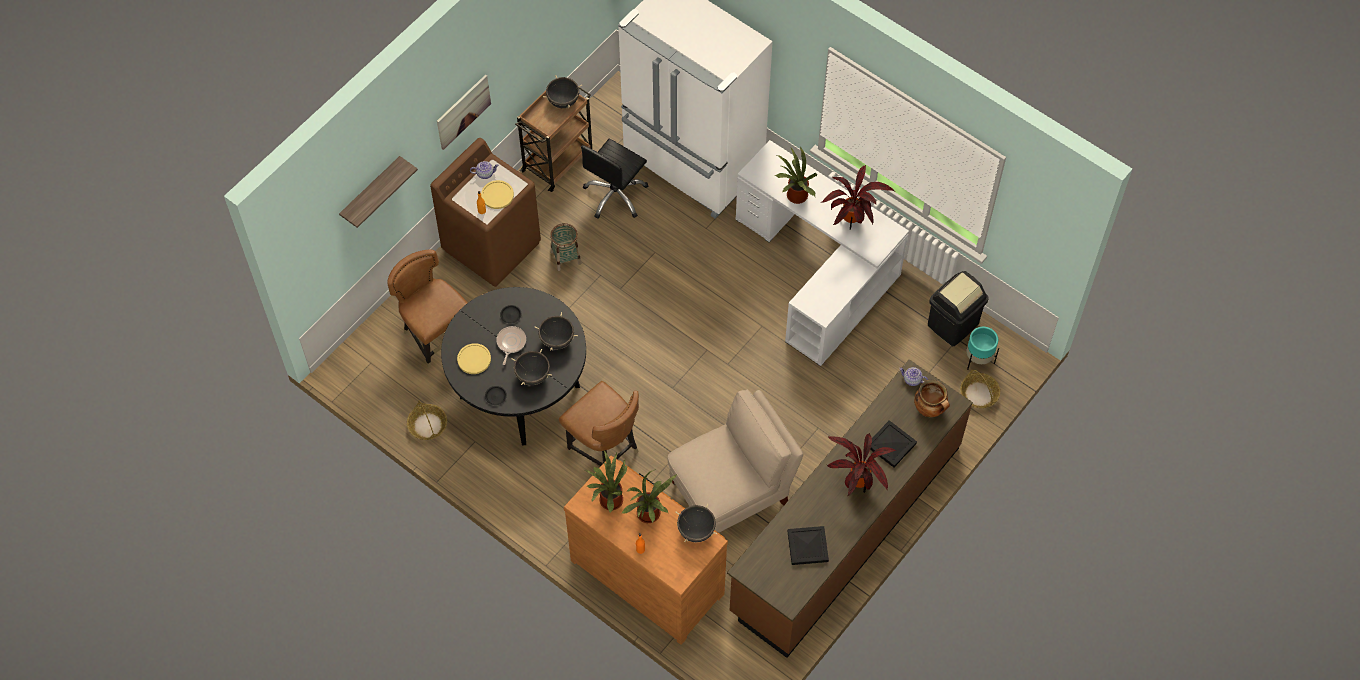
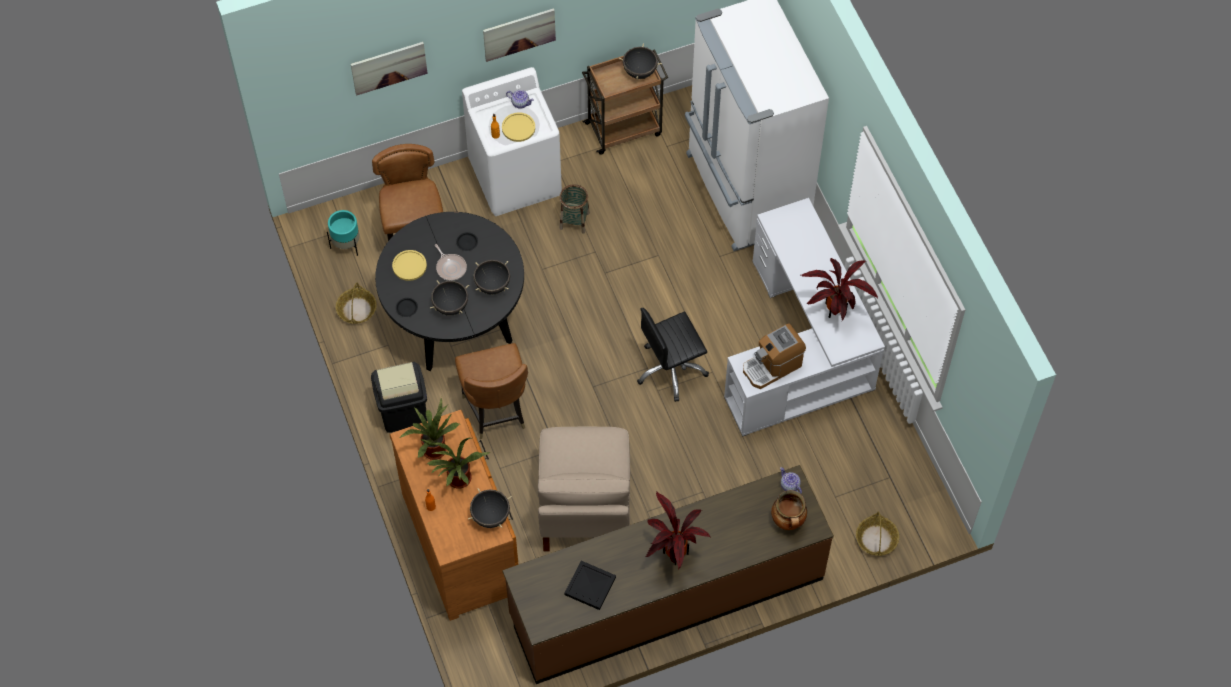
camera: 30 degrees right, 0 degrees up
shelf [339,156,418,228] -> picture [351,42,428,96]
brown washing machine [430,138,541,287] -> white washing machine [462,67,562,216]
frying pan [496,326,526,365] -> frying pan turned 105 degrees clockwise [435,244,467,281]
black office chair [581,138,648,219] -> black office chair moved to [637,308,709,402]
beige chair [668,389,803,533] -> beige chair turned 90 degrees clockwise [538,427,630,551]
potted plant [775,147,817,204] -> none
black tray [870,420,917,468] -> none
black trash can [928,271,989,346] -> black trash can moved to [371,362,427,433]
turquoise planter [966,327,999,370] -> turquoise planter moved to [327,210,360,256]
none -> coffee machine [743,323,806,389]

